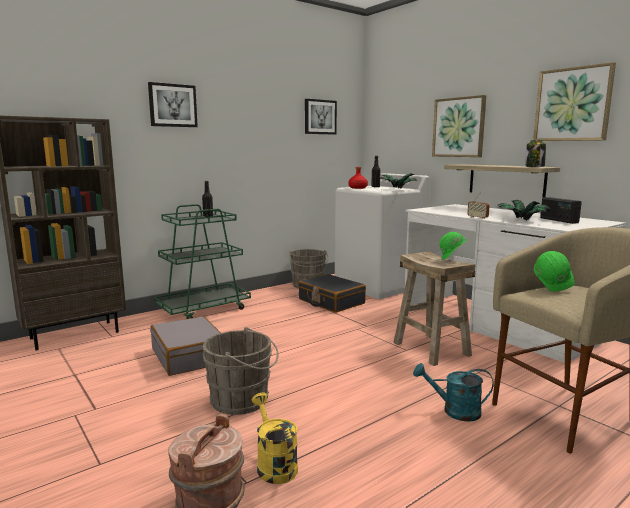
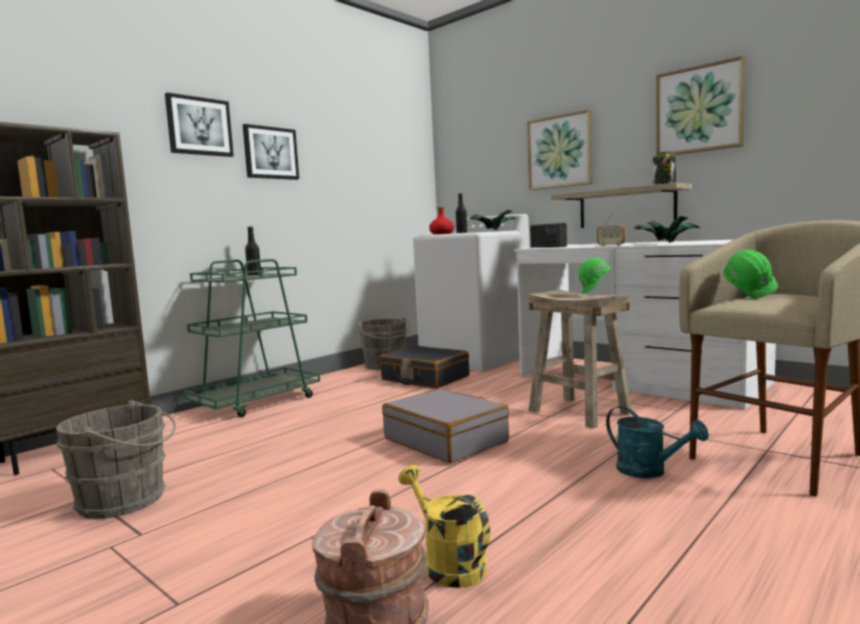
camera: 10 degrees left, 5 degrees down
grey suitcase [150,316,221,376] -> grey suitcase moved to [382,389,509,463]
grey bucket [203,327,278,415] -> grey bucket moved to [56,400,176,519]
picture [305,99,337,135] -> picture moved to [243,124,299,180]
turquoise watering can [413,363,493,422] -> turquoise watering can turned 135 degrees counterclockwise [606,406,709,478]
radio [540,197,582,224] -> radio moved to [530,223,567,248]

